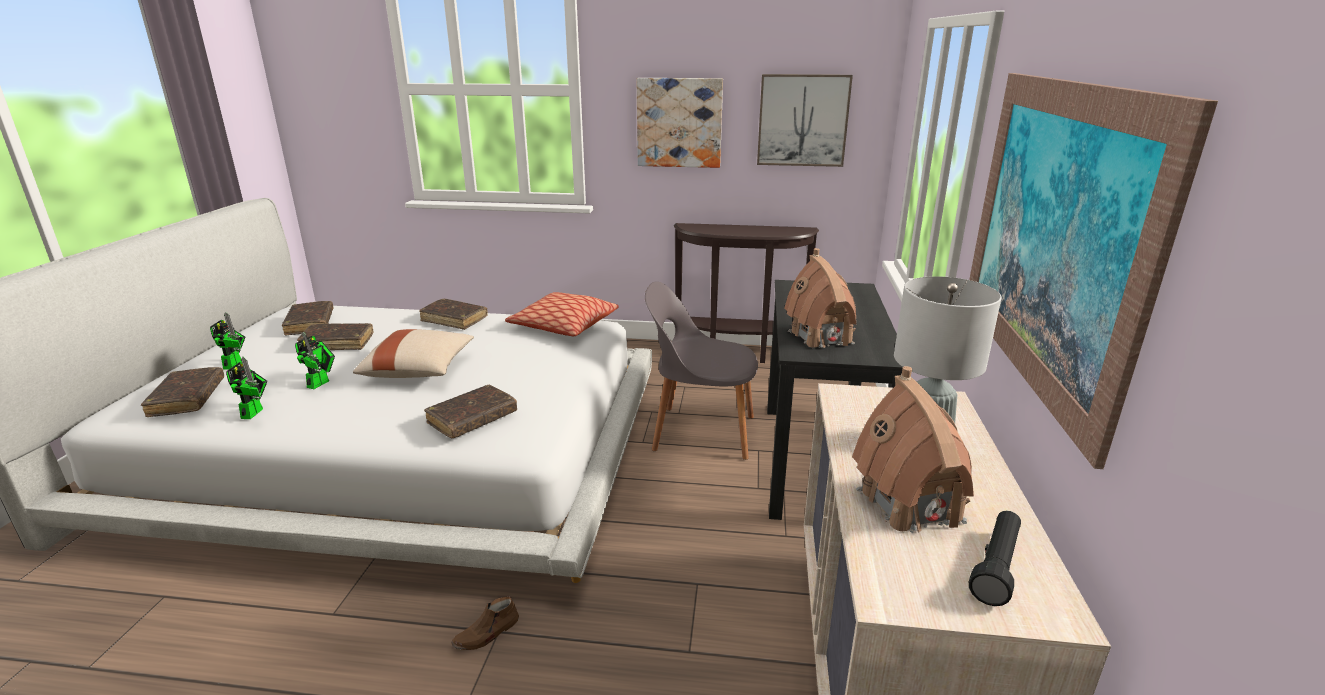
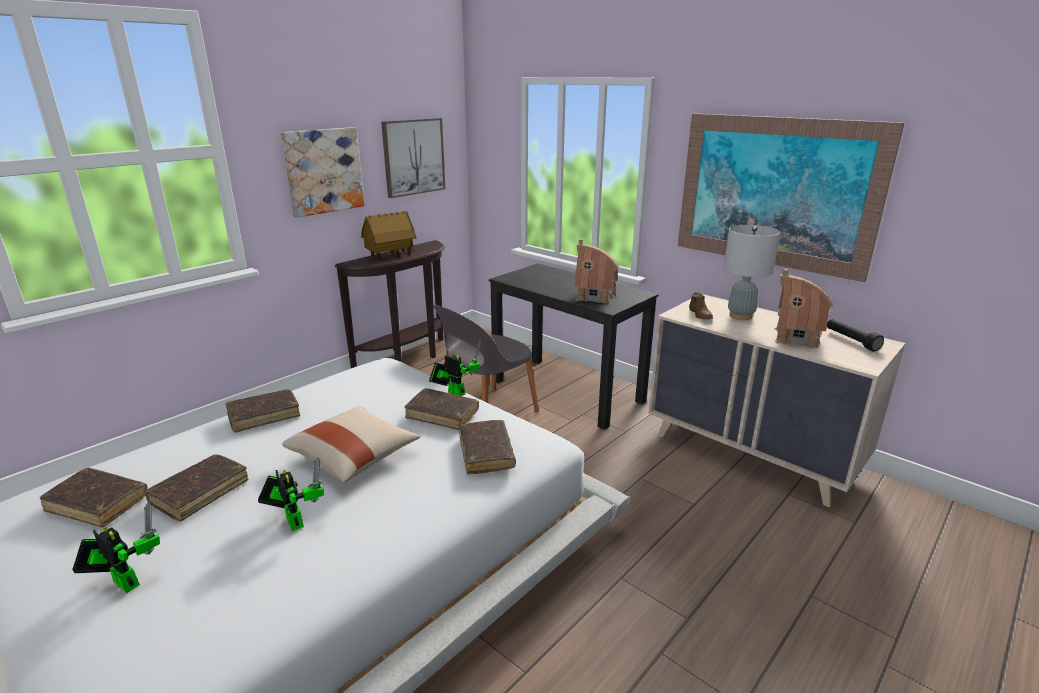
camera: 55 degrees left, 0 degrees up
brown book [141,367,224,417] -> brown book moved to [405,388,479,430]
toy robot [226,357,268,419] -> toy robot moved to [429,338,481,396]
brown shoe [451,596,519,650] -> brown shoe moved to [689,292,713,319]
pillow [505,292,619,336] -> none
none -> toy house [361,211,416,259]

